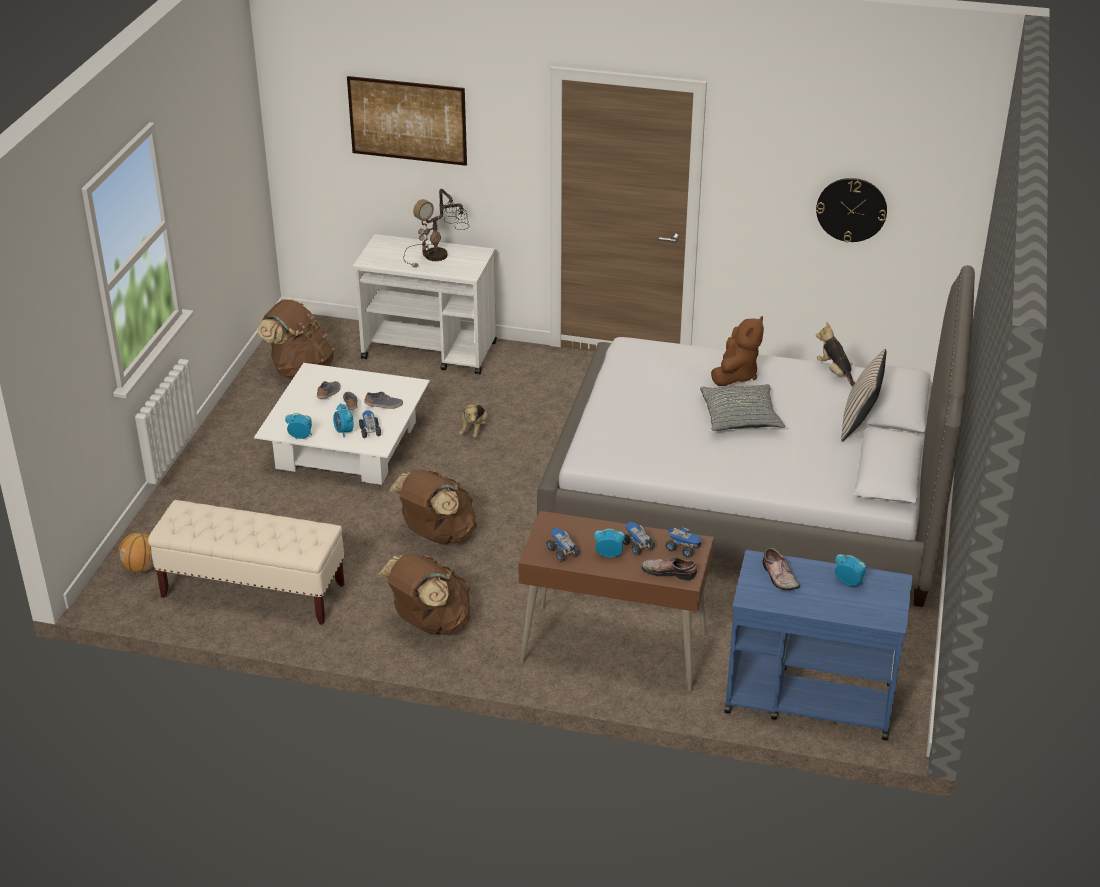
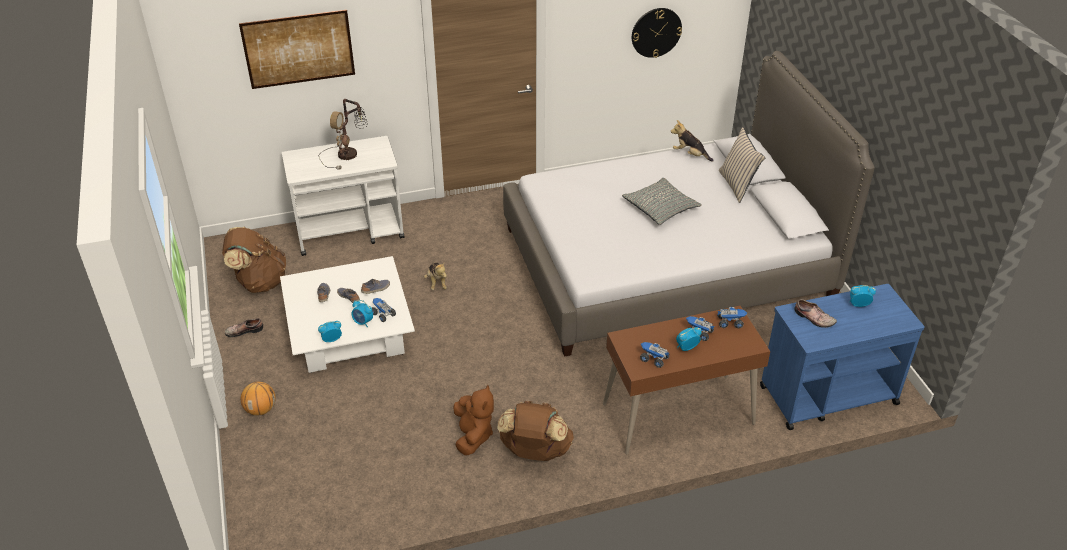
camera: 30 degrees left, 5 degrees up
basketball [118,532,154,573] -> basketball moved to [241,382,276,416]
beige bench [148,500,345,625] -> none
brown backpack [389,470,477,545] -> none
shoe [642,557,697,580] -> shoe moved to [225,318,263,337]
brown plush toy [711,316,764,386] -> brown plush toy moved to [453,385,494,456]

